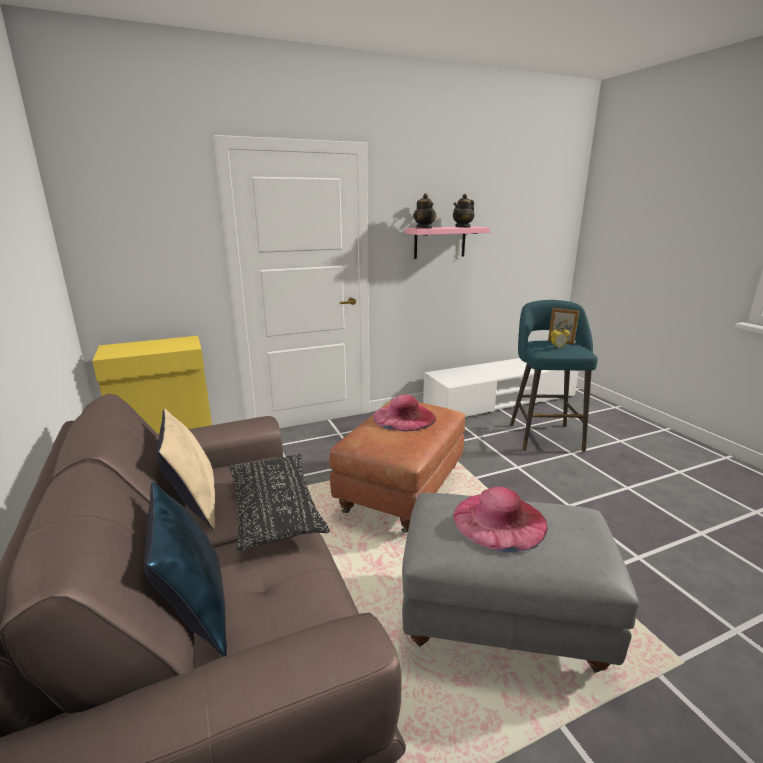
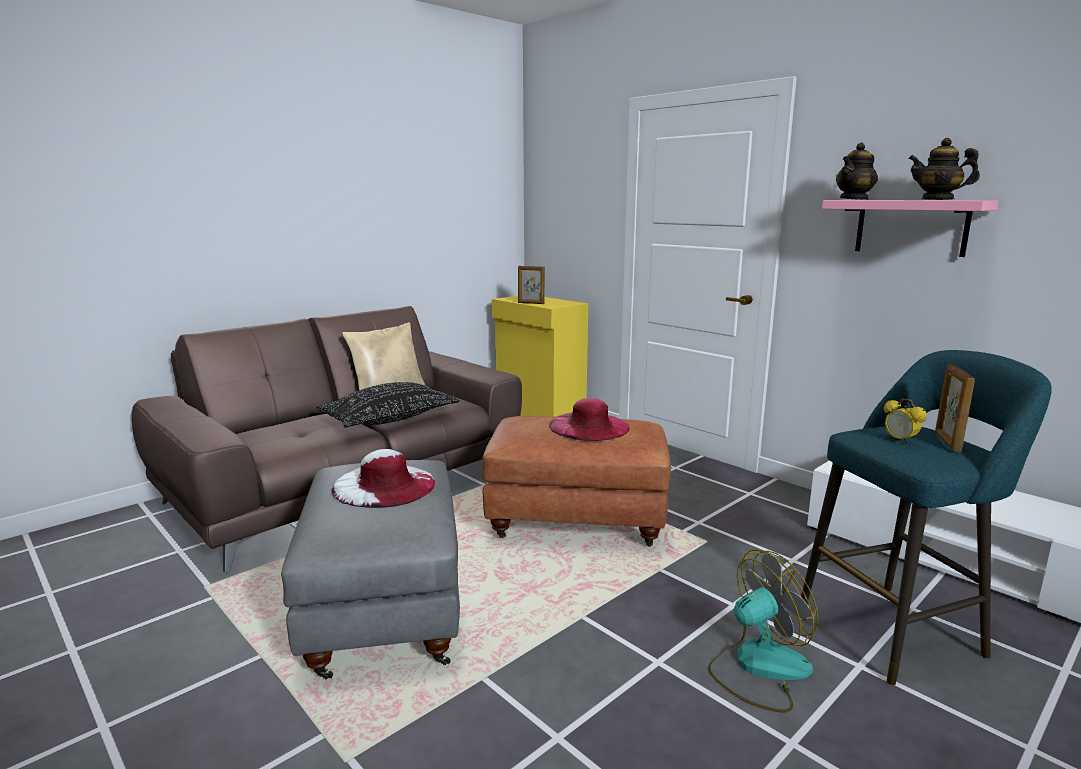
camera: 70 degrees right, 5 degrees down
blue pillow [144,482,227,657] -> none
pink hat [453,487,547,553] -> white hat [331,449,435,508]
none -> picture frame [518,266,545,304]
none -> fan [708,549,818,713]

